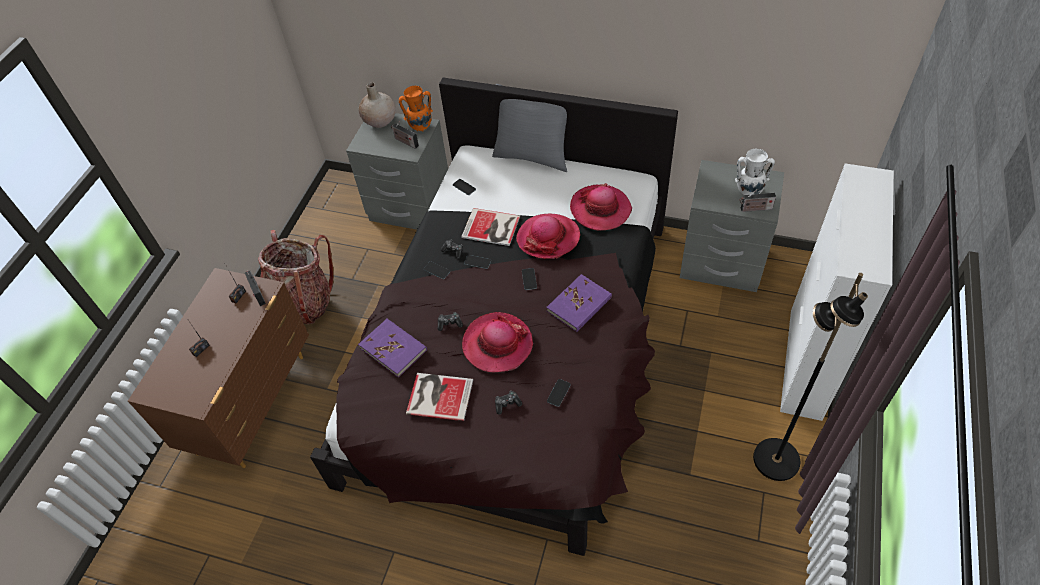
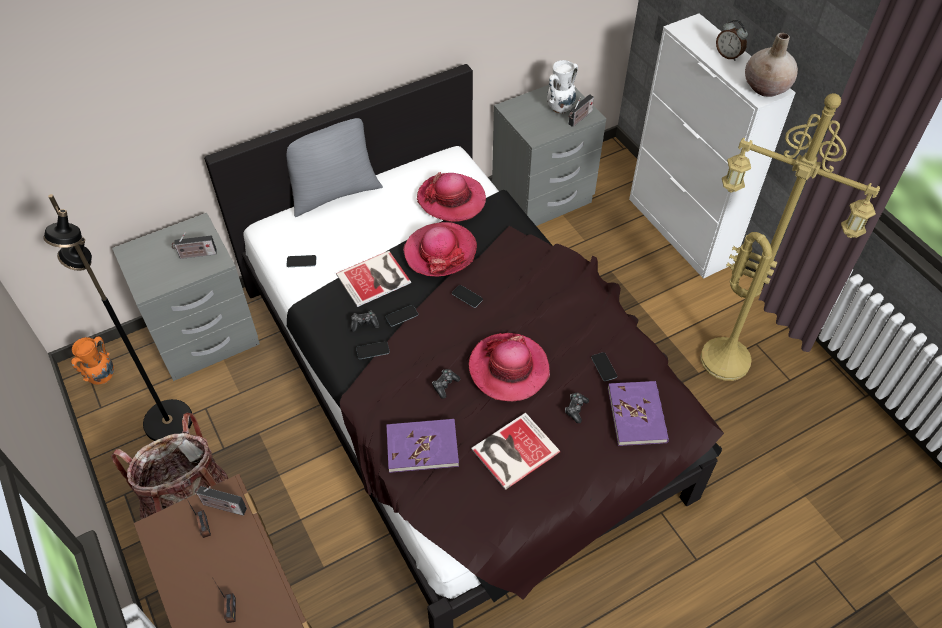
camera: 50 degrees left, 0 degrees up
beige vase [359,82,396,128] -> beige vase moved to [745,33,798,97]
orange vase [399,86,433,132] -> orange vase moved to [71,336,114,385]
purple book [546,274,612,332] -> purple book moved to [608,381,669,446]
black floor lamp [753,273,868,481] -> black floor lamp moved to [43,194,192,441]
none -> yellow floor lamp [701,93,880,381]
none -> alarm clock [716,20,748,61]

